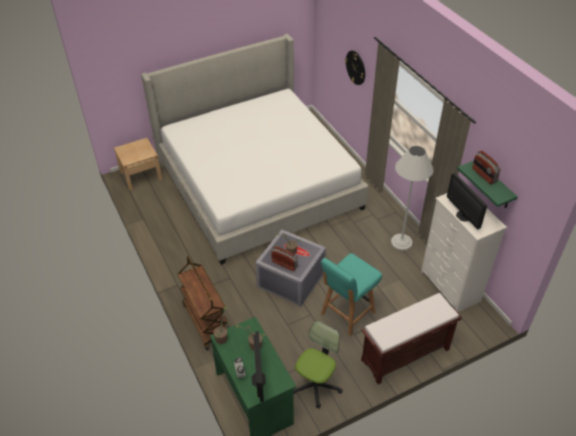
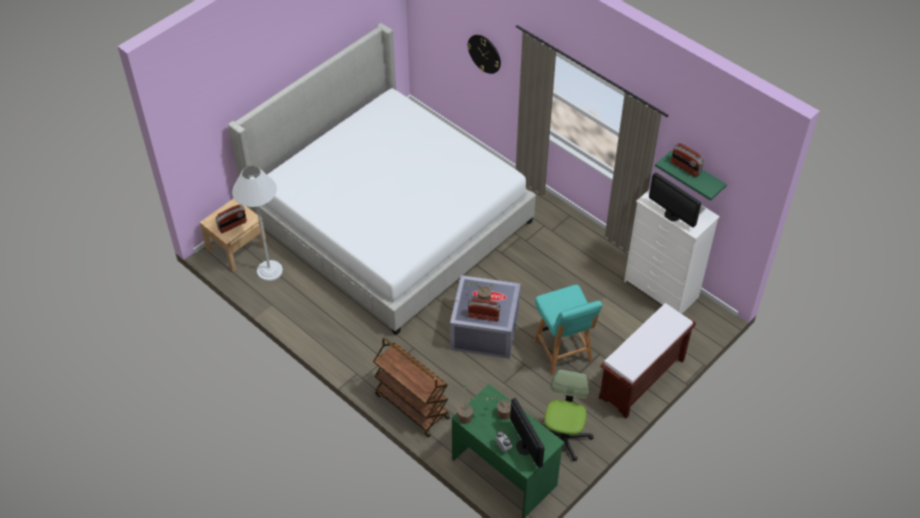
camera: 20 degrees left, 5 degrees up
turquoise chair [321,253,382,336] -> turquoise chair turned 45 degrees counterclockwise [534,285,602,375]
white floor lamp [391,146,434,250] -> white floor lamp moved to [232,165,283,281]
none -> radio [215,204,247,233]

